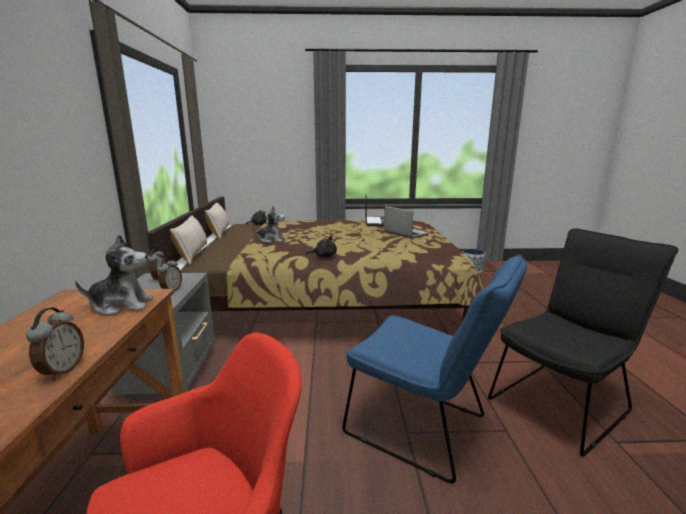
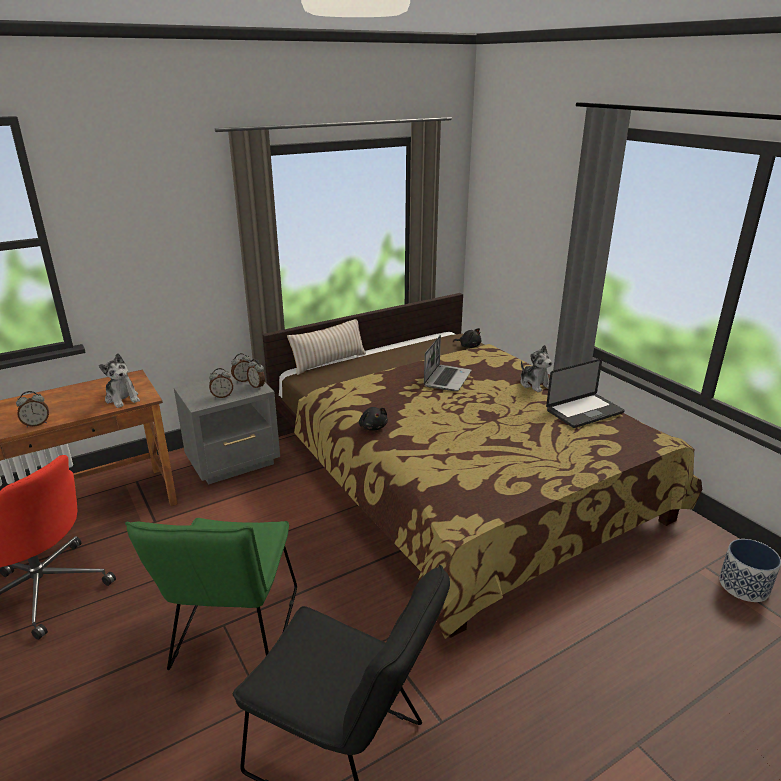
camera: 60 degrees right, 10 degrees up
beige pillow [205,203,229,239] -> none
plush toy [252,206,285,243] -> plush toy moved to [520,345,552,392]
blue chair [342,254,527,483] -> green chair [125,518,297,670]
laptop [384,206,429,238] -> laptop moved to [424,335,472,391]
none -> alarm clock [247,359,265,389]

